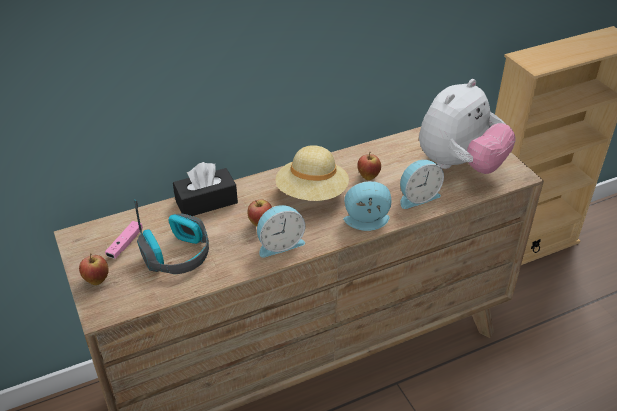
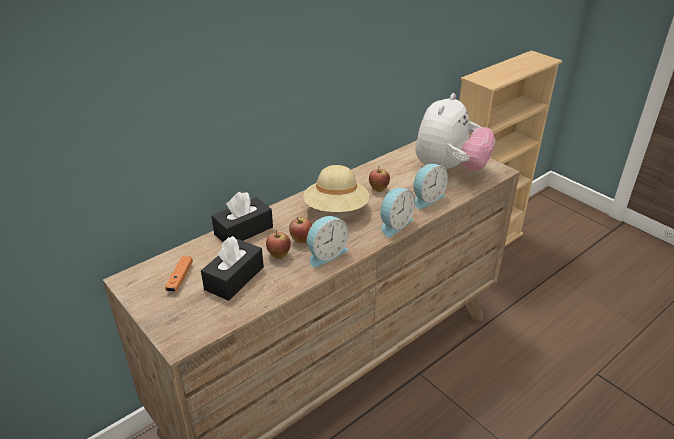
camera: 15 degrees left, 5 degrees down
apple [79,254,109,285] -> apple moved to [266,230,291,259]
pink game controller [105,221,143,259] -> orange game controller [165,256,193,292]
headphones [134,199,209,274] -> black tissue box [201,236,264,301]
alarm clock [343,181,392,231] -> alarm clock turned 150 degrees clockwise [380,188,415,237]

